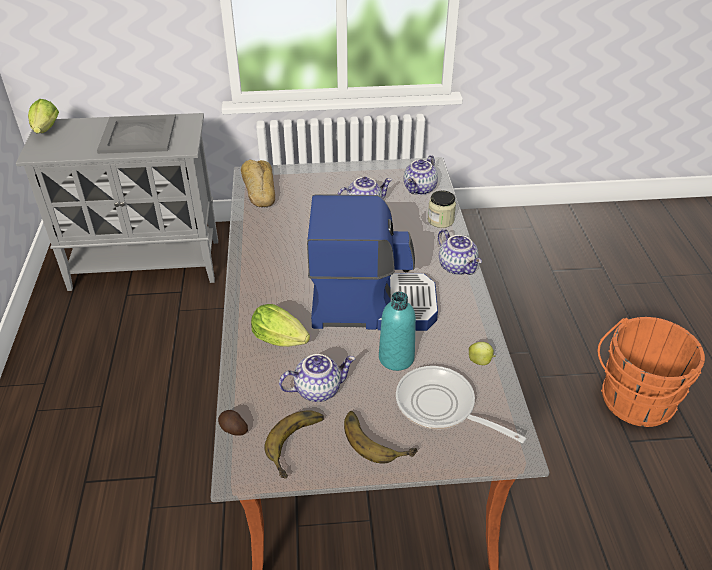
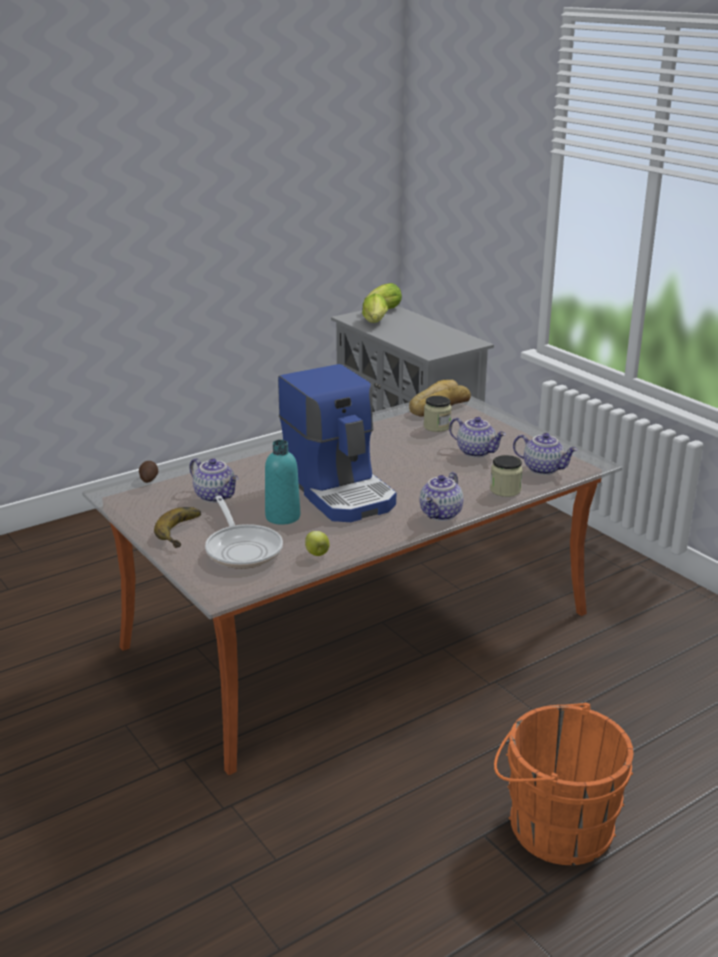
camera: 60 degrees right, 15 degrees down
grey tray [97,115,176,154] -> none
lettuce [251,304,310,347] -> lettuce moved to [362,293,388,323]
banana [264,410,324,479] -> none
frying pan [396,366,526,443] -> frying pan turned 150 degrees clockwise [205,495,283,569]
teapot [404,155,438,195] -> teapot turned 150 degrees counterclockwise [513,433,578,475]
none -> jar [424,396,452,432]

